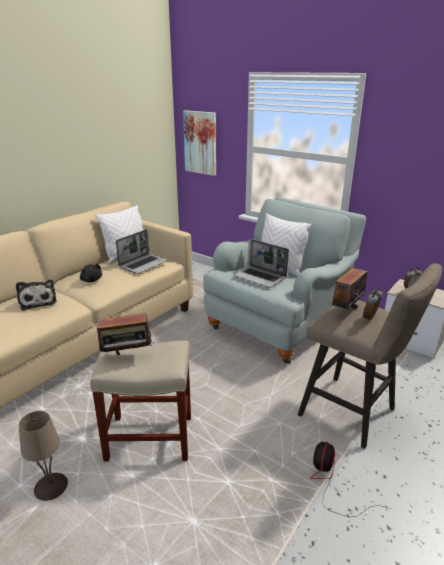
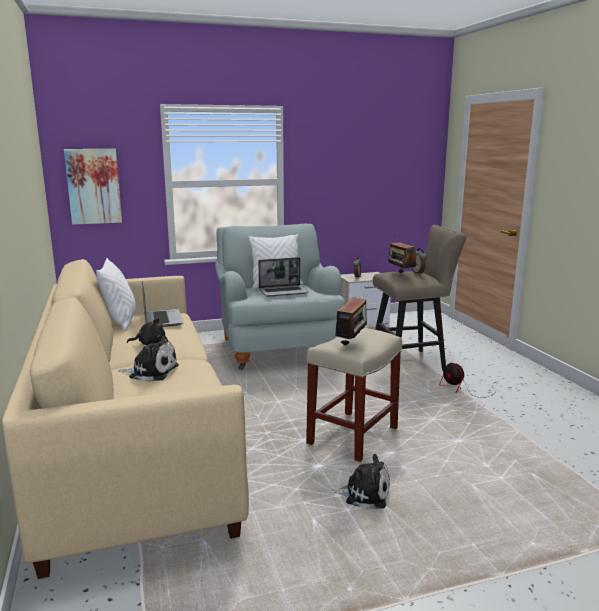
camera: 55 degrees left, 10 degrees down
beige table lamp [19,411,68,501] -> plush toy [331,454,390,509]

